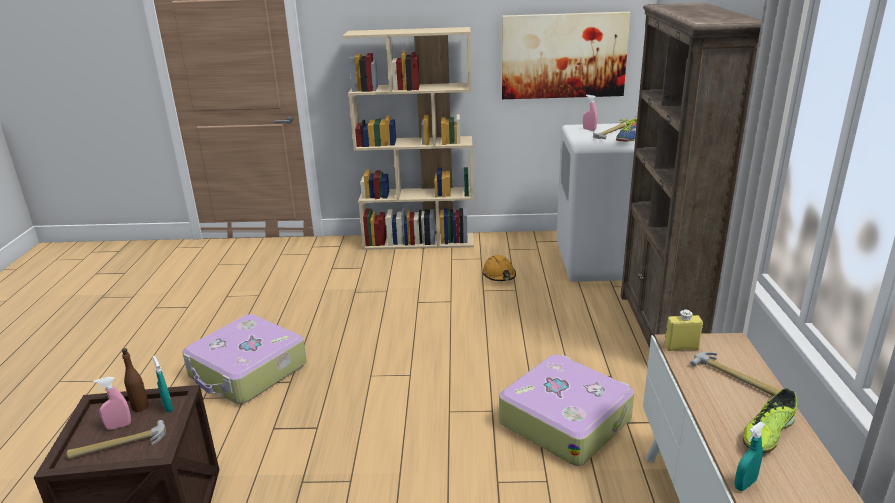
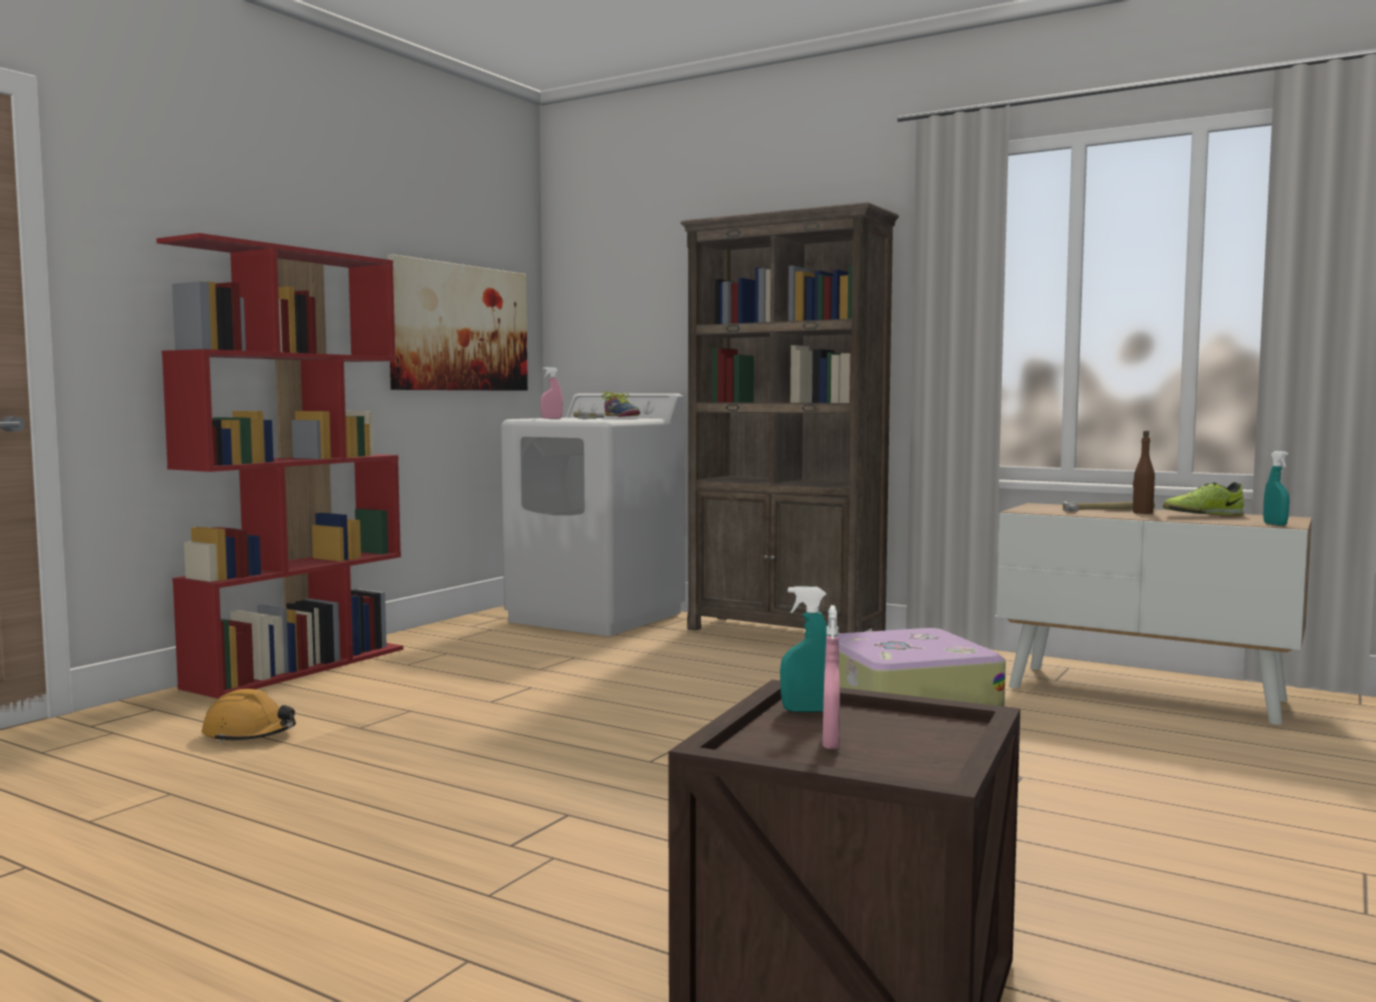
camera: 60 degrees left, 20 degrees down
hammer [67,420,166,459] -> none
brown bottle [122,348,149,412] -> brown bottle moved to [1133,431,1155,514]
suitcase [183,314,307,404] -> none
beige bookcase [343,27,474,250] -> red bookcase [156,233,403,698]
orange hard hat [483,255,516,281] -> orange hard hat moved to [201,689,296,743]
yellow bottle [665,310,703,351] -> none
shoe [743,388,797,453] -> shoe turned 90 degrees clockwise [1163,482,1244,516]

